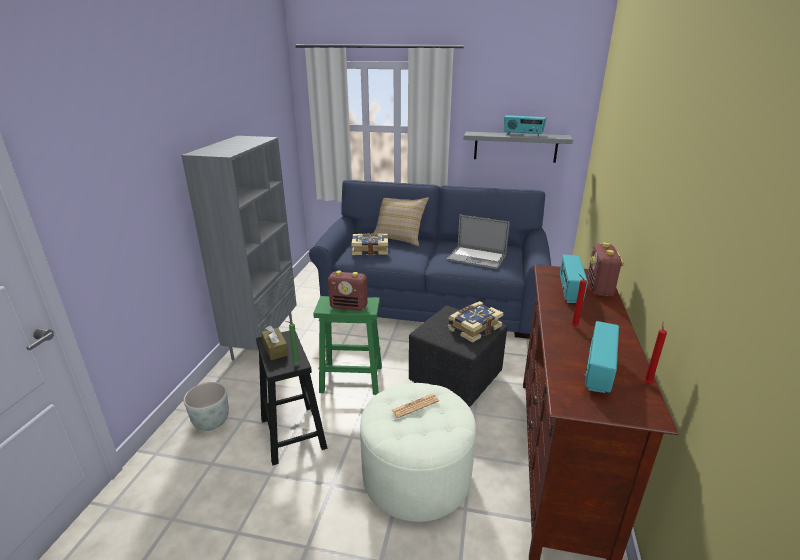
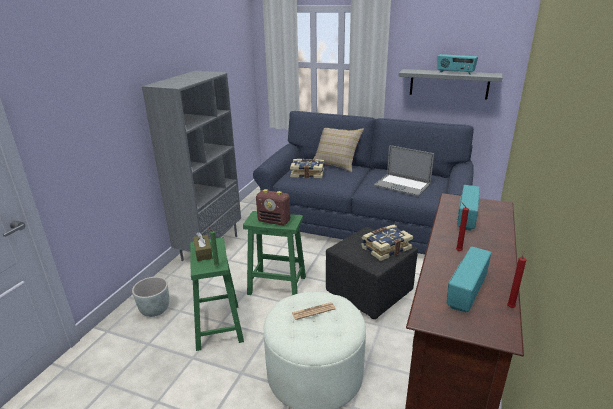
camera: 10 degrees right, 0 degrees up
black stool [256,331,327,466] -> green stool [190,238,244,351]
radio [587,242,625,297] -> none

